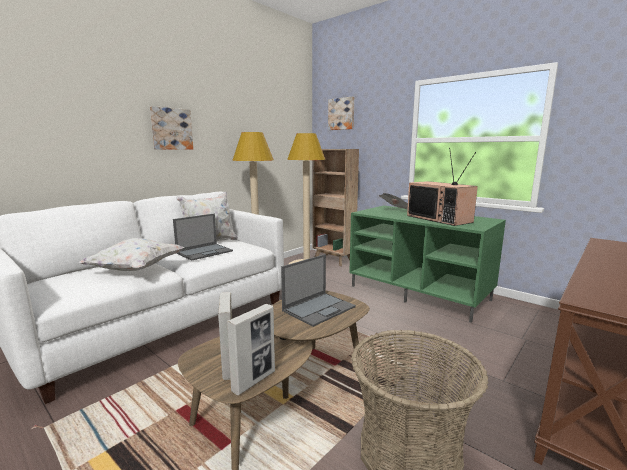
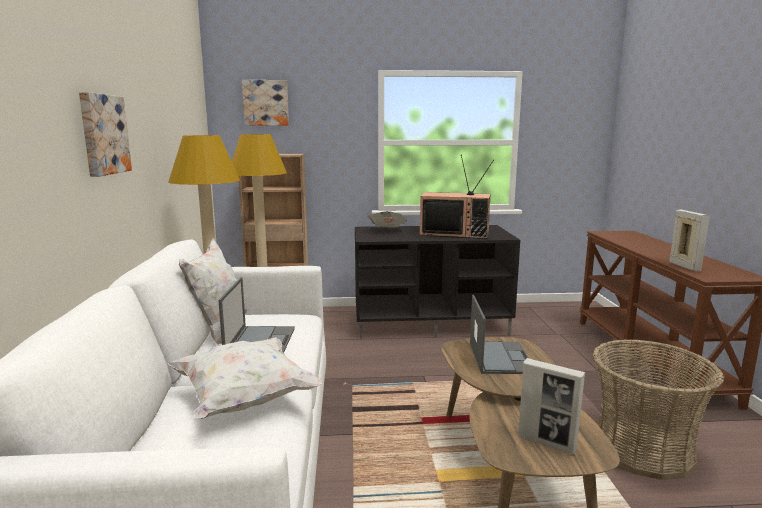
camera: 45 degrees left, 0 degrees up
picture frame [227,304,275,396] -> picture frame moved to [669,210,710,272]
green tv stand [349,205,506,323] -> black tv stand [355,225,520,339]

